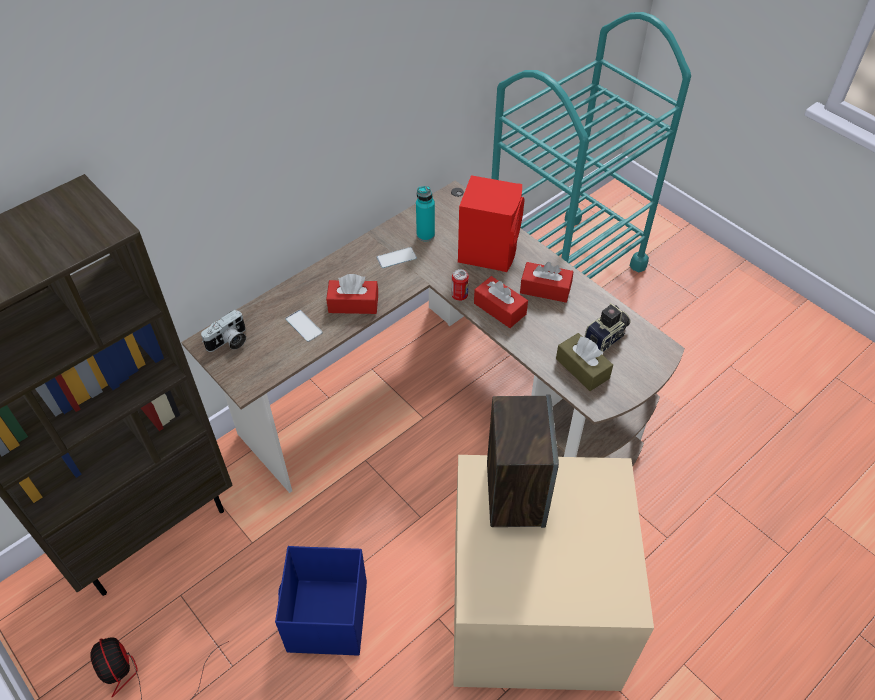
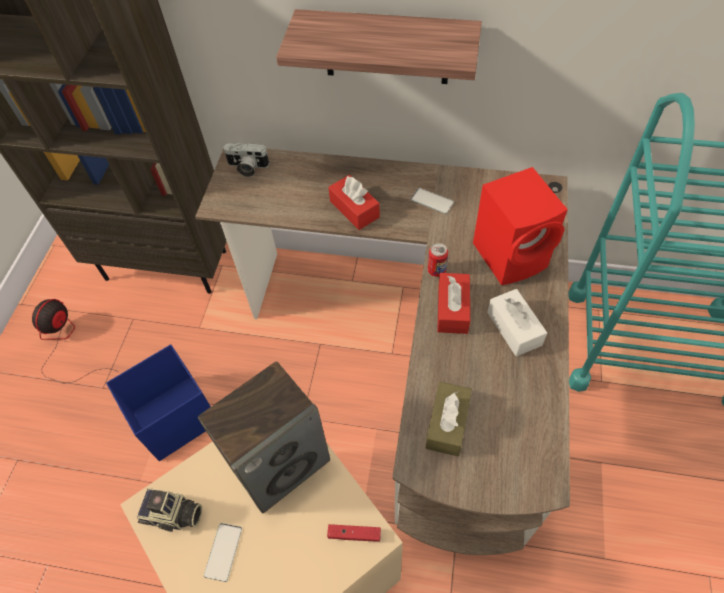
camera: 55 degrees right, 5 degrees up
phone [285,310,323,342] -> phone moved to [204,523,242,582]
turquoise bottle [416,186,435,242] -> none
red tissue box [520,262,573,303] -> white tissue box [487,289,547,357]
camera [585,303,630,352] -> camera moved to [137,488,202,532]
none -> shelf [276,9,482,84]
none -> red game controller [327,524,381,542]

